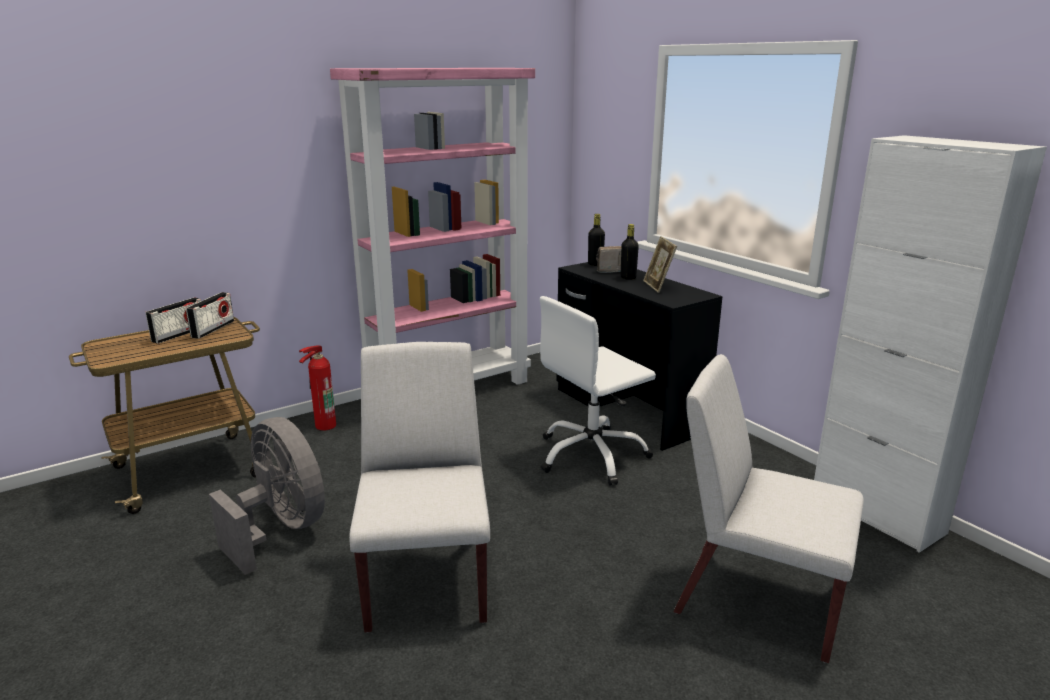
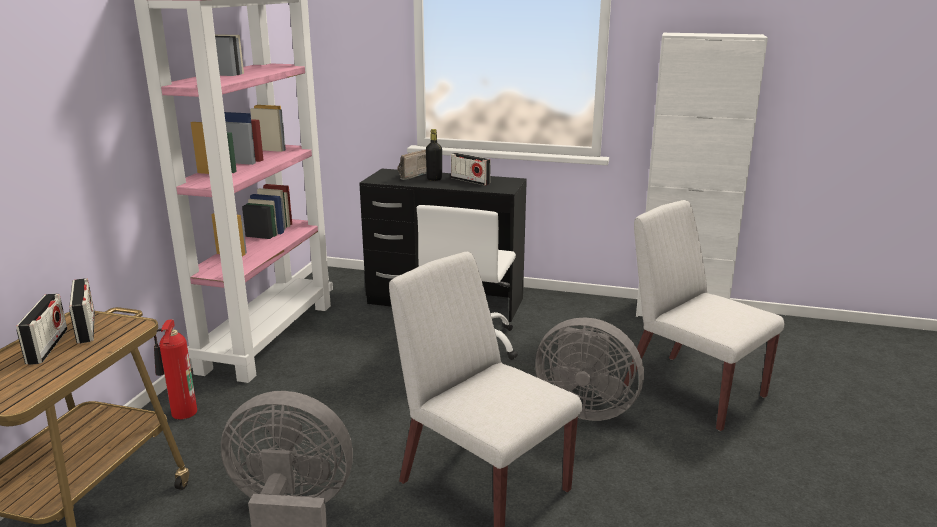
camera: 40 degrees left, 0 degrees up
black bottle [588,214,605,266] -> none
picture frame [643,236,677,293] -> radio [451,153,490,186]
white chair [673,354,864,663] -> white chair turned 60 degrees clockwise [623,200,784,431]
none -> grey fan [535,317,644,421]

